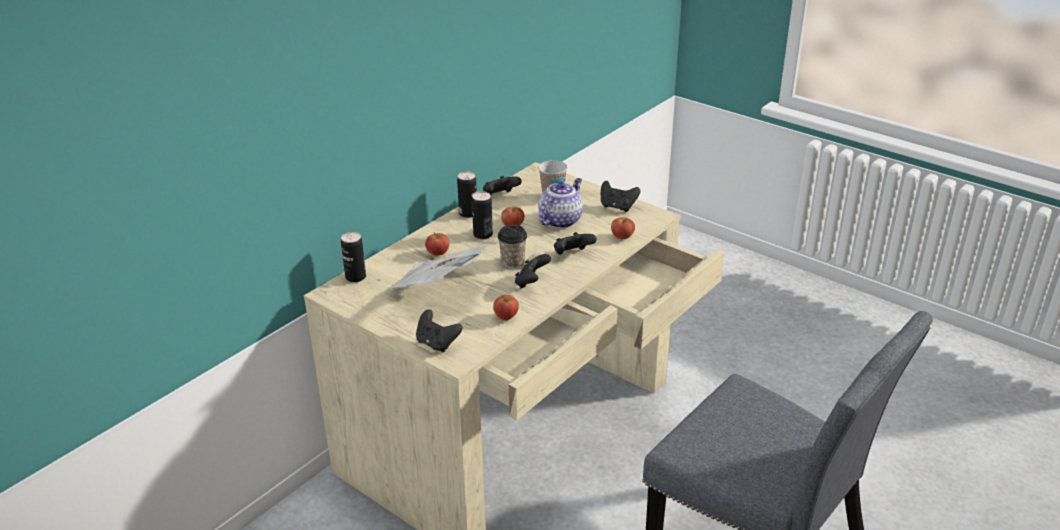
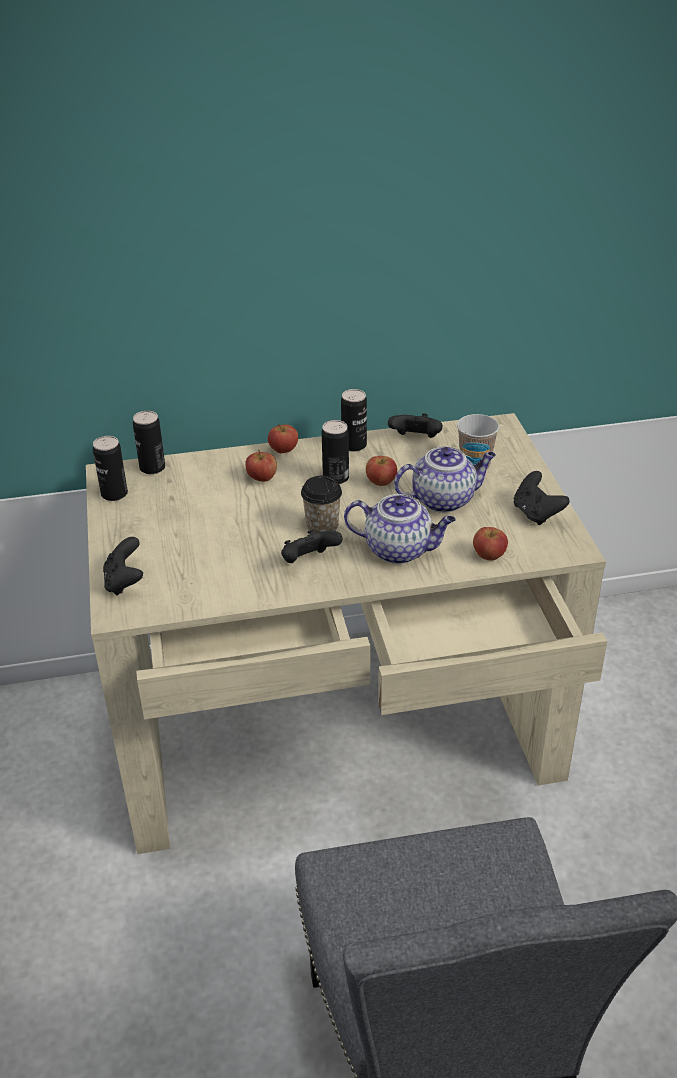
camera: 40 degrees right, 5 degrees up
newspaper [387,245,489,290] -> none
apple [493,295,519,320] -> apple moved to [268,424,298,453]
black game controller [554,232,597,254] -> teapot [344,494,456,564]
none -> can [93,436,128,501]

